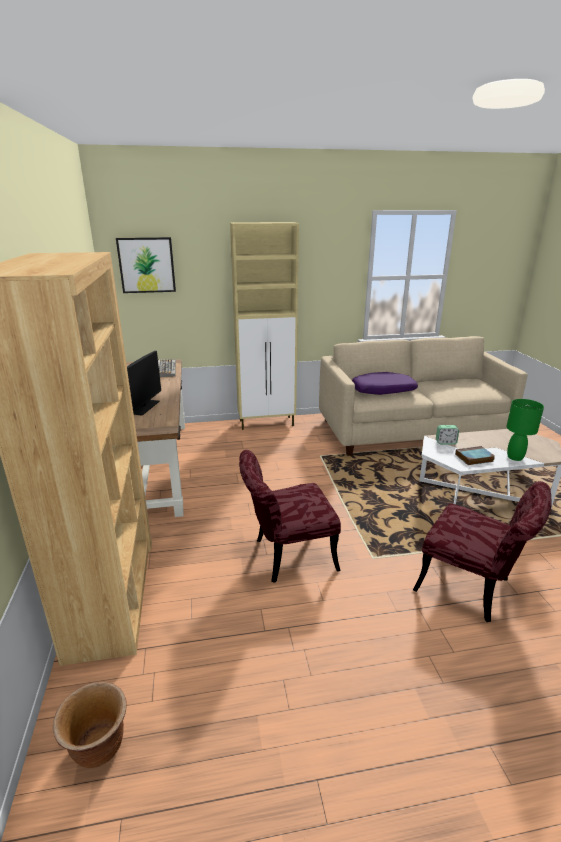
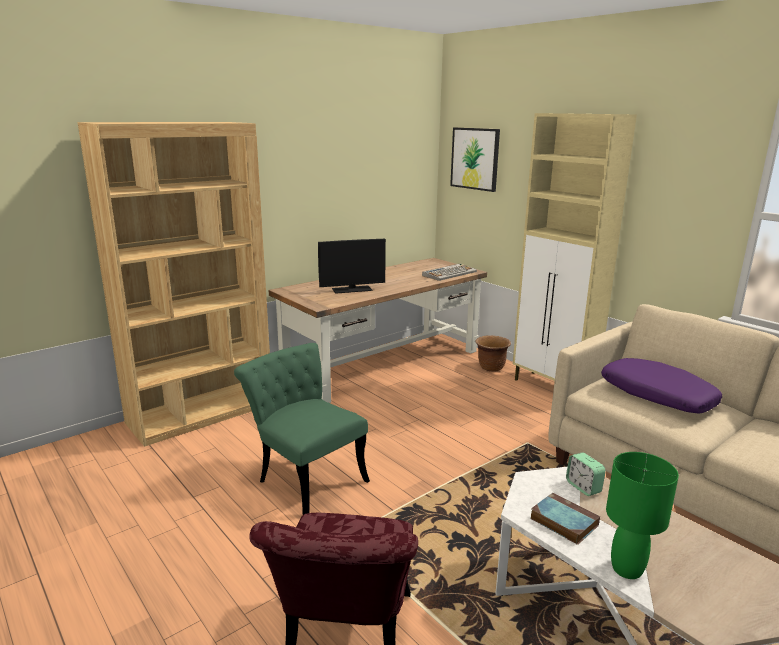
camera: 60 degrees right, 5 degrees down
brown planter [53,682,127,768] -> brown planter moved to [476,335,511,372]
red chair [239,450,341,583] -> green chair [234,343,370,515]

